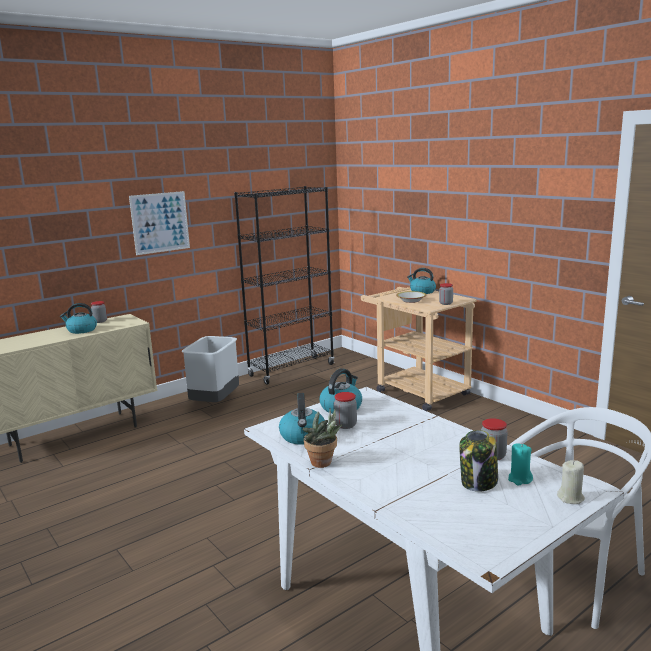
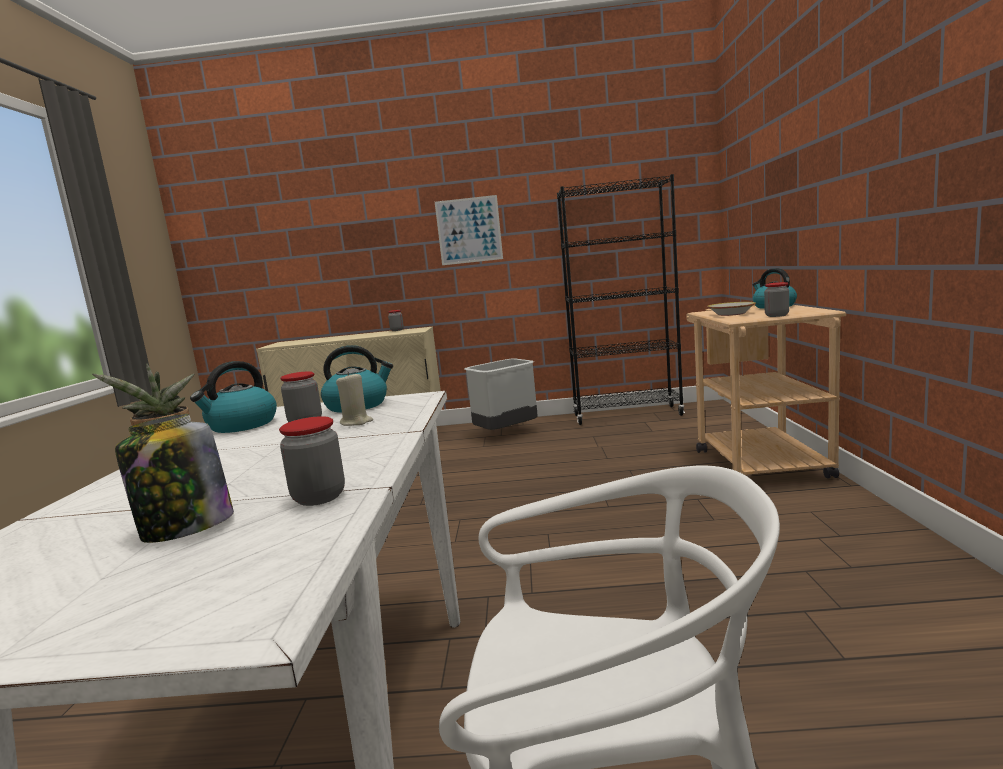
camera: 40 degrees right, 5 degrees down
kettle [60,303,97,334] -> none
turquoise candle [508,443,533,485] -> none
beige candle [557,460,585,504] -> beige candle moved to [336,372,373,426]

